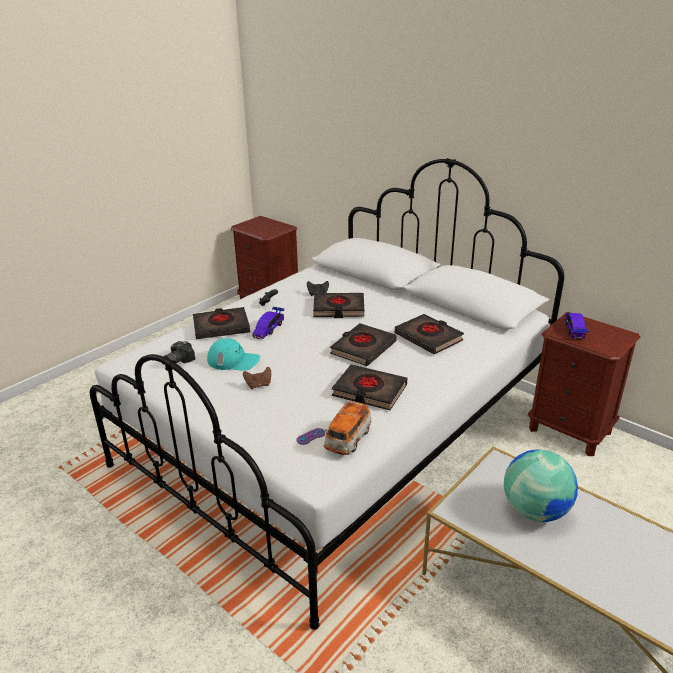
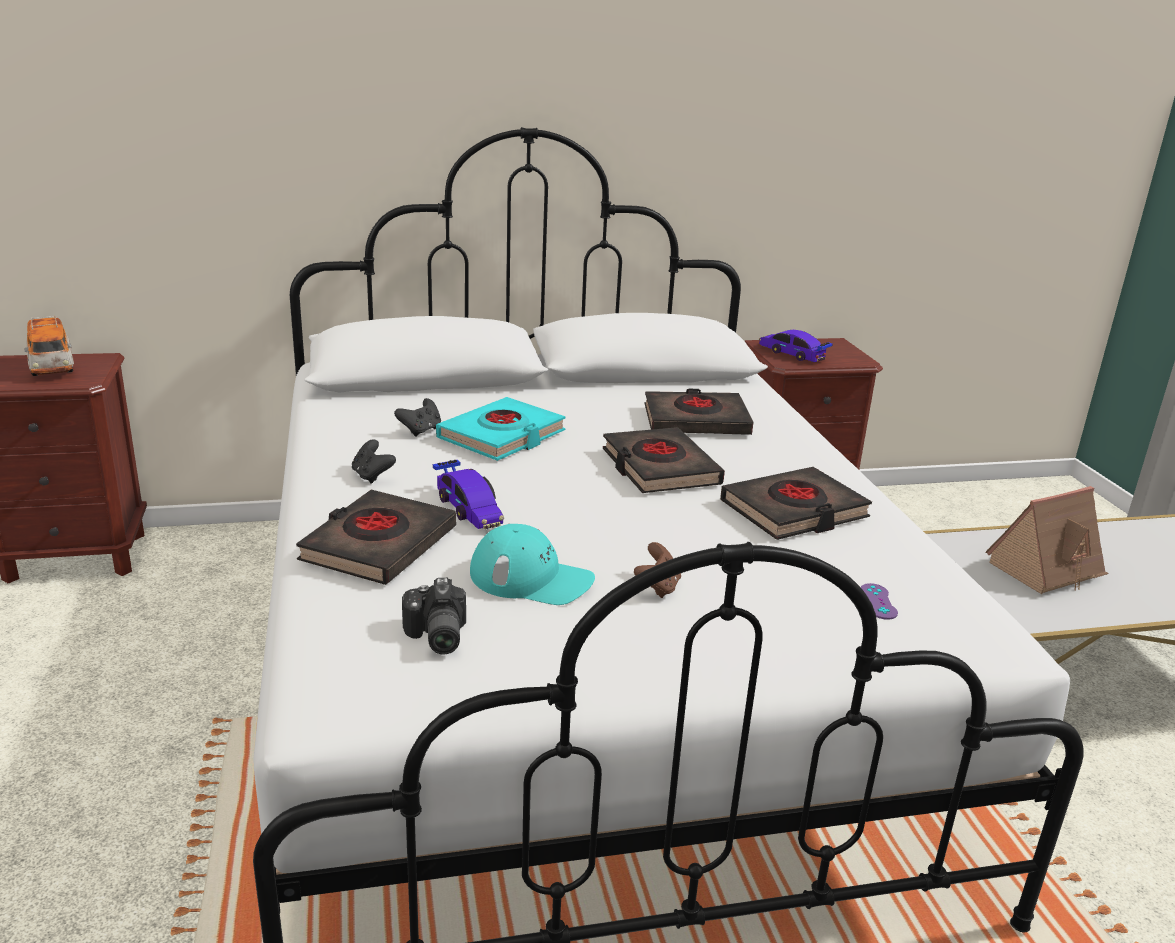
camera: 55 degrees left, 5 degrees down
turquoise cap [207,338,260,371] -> turquoise cap turned 60 degrees clockwise [470,524,595,605]
black book [313,293,364,318] -> turquoise book [436,397,566,461]
toy car [324,400,371,455] -> toy car moved to [24,316,74,376]
globe [504,450,578,522] -> toy house [985,486,1109,594]

